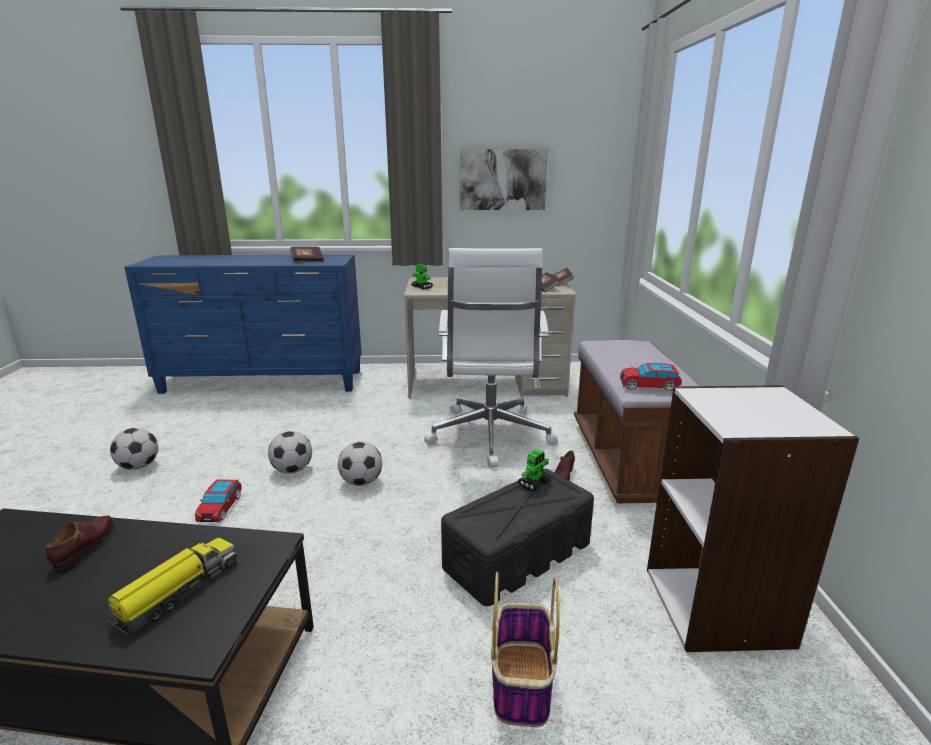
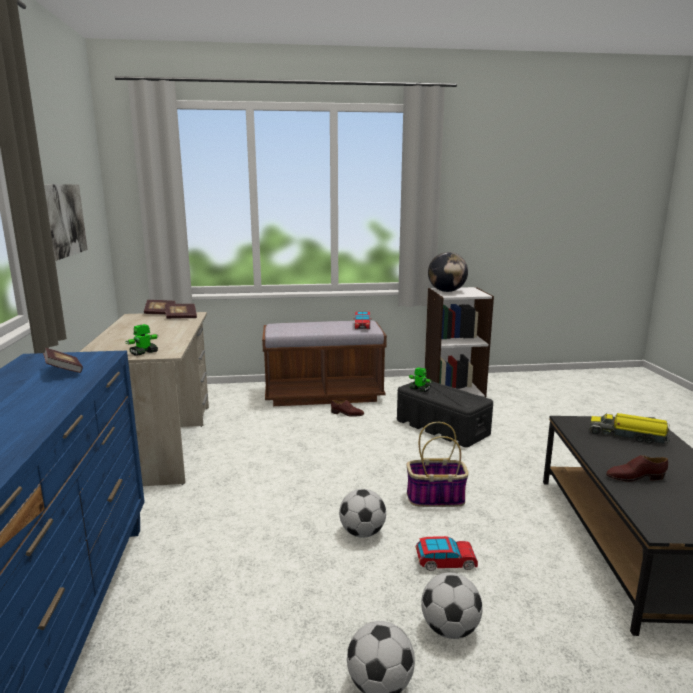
camera: 95 degrees left, 5 degrees down
football [338,442,382,486] -> football moved to [421,572,483,639]
white office chair [424,248,558,468] -> none
basket [491,572,560,727] -> basket moved to [406,422,469,507]
none -> globe [428,252,468,292]

